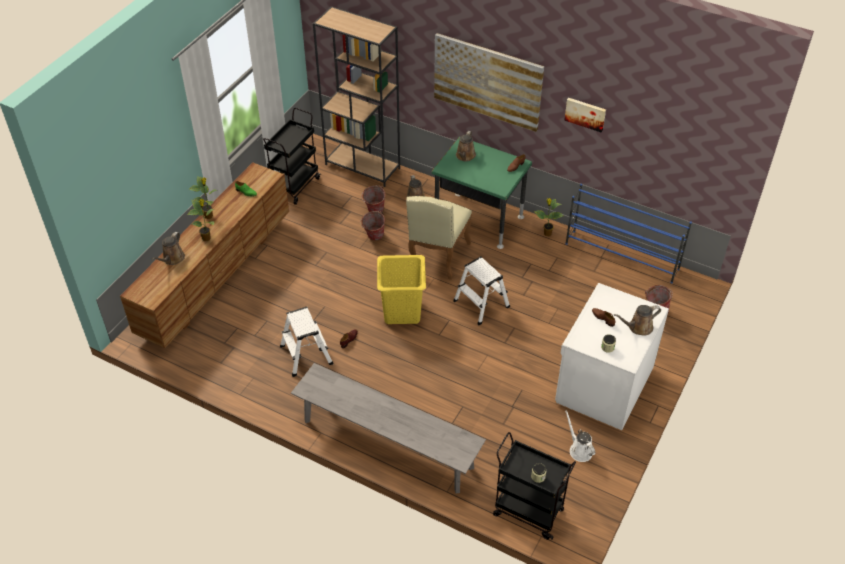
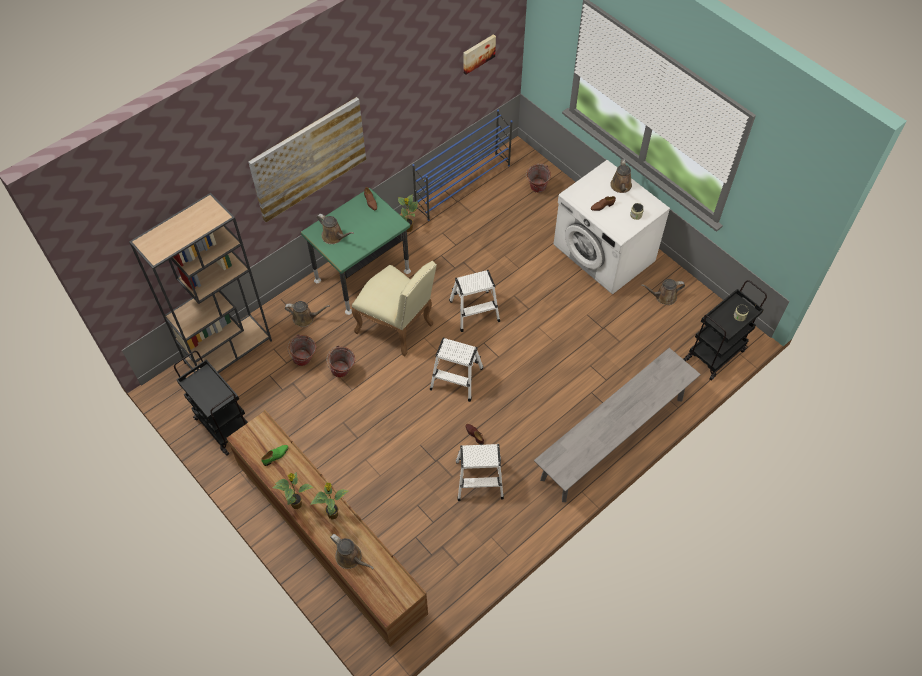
camera: 70 degrees left, 10 degrees up
yellow laundry basket [377,255,426,324] -> white step ladder [430,338,483,402]
picture [564,98,606,132] -> picture moved to [463,34,496,75]
white watering can [565,410,595,462] -> brown watering can [641,279,685,305]

